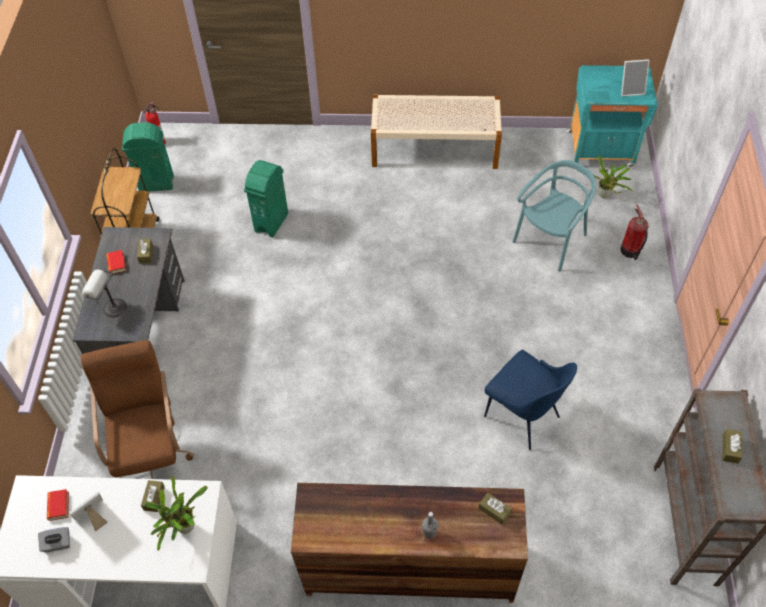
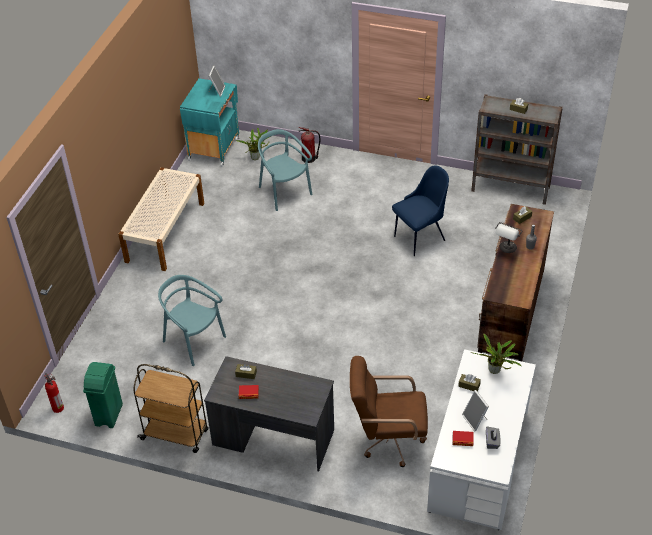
camera: 75 degrees left, 10 degrees down
table lamp [82,269,127,318] -> table lamp moved to [495,222,522,253]
green trash can [244,160,288,237] -> turquoise chair [158,275,226,366]

